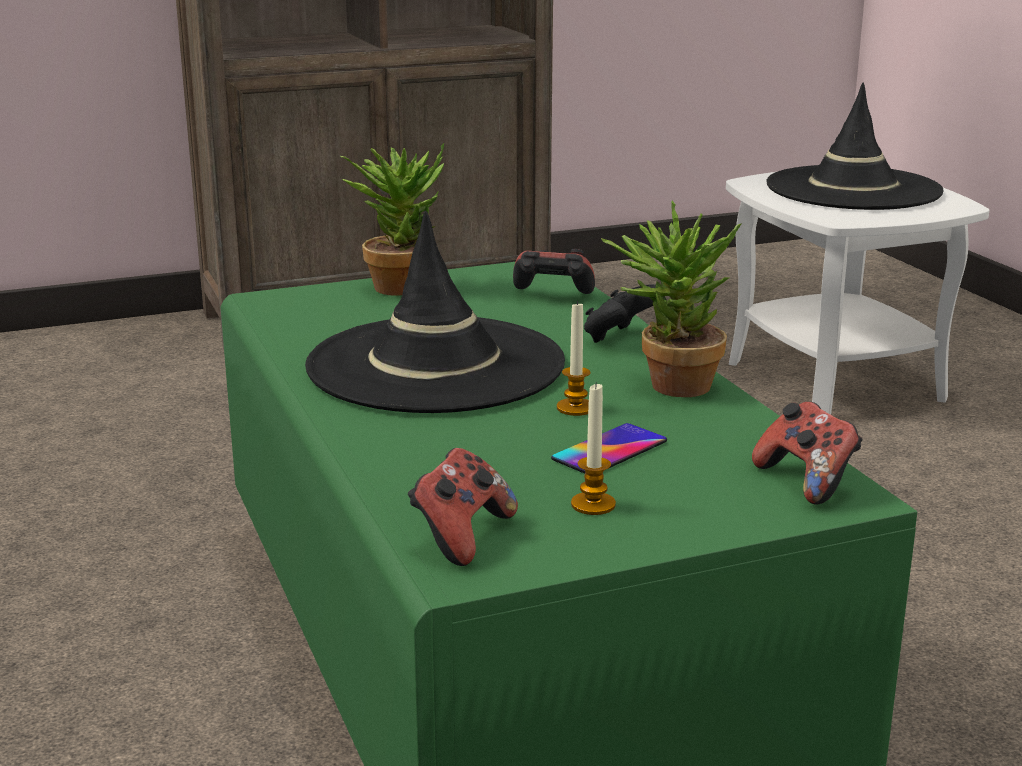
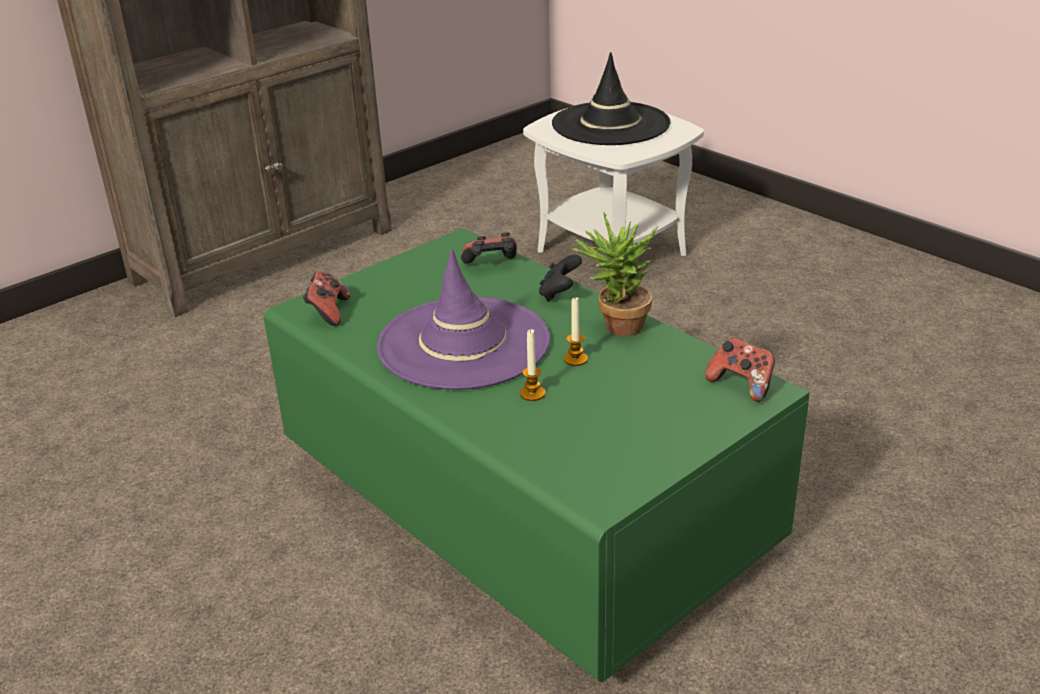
camera: 20 degrees left, 10 degrees up
black hat [305,211,565,413] -> purple hat [377,249,550,390]
potted plant [341,143,444,296] -> none
game controller [408,448,518,566] -> game controller moved to [303,271,350,326]
phone [551,423,667,474] -> none
candle [571,382,616,515] -> candle moved to [520,329,545,401]

